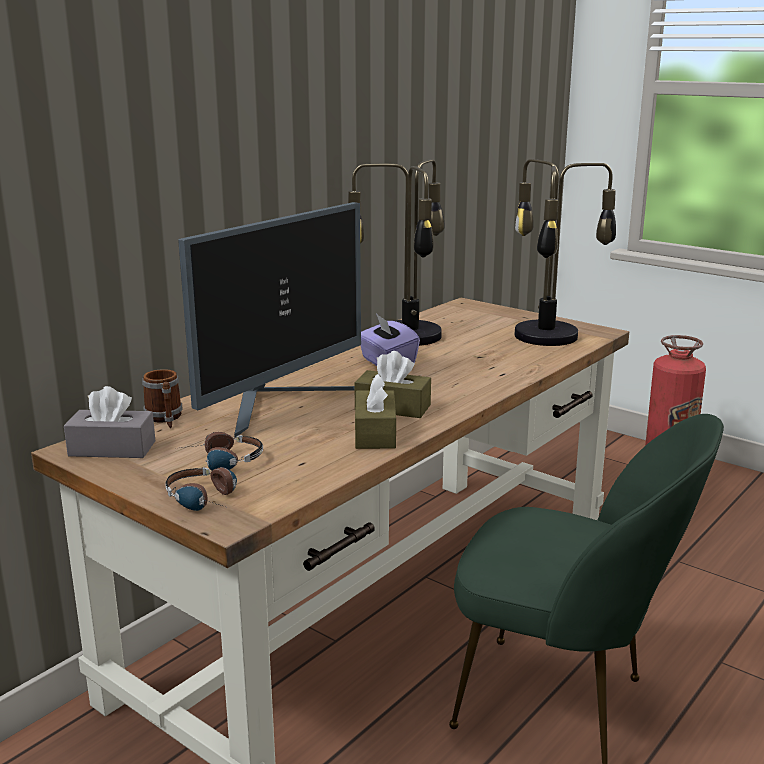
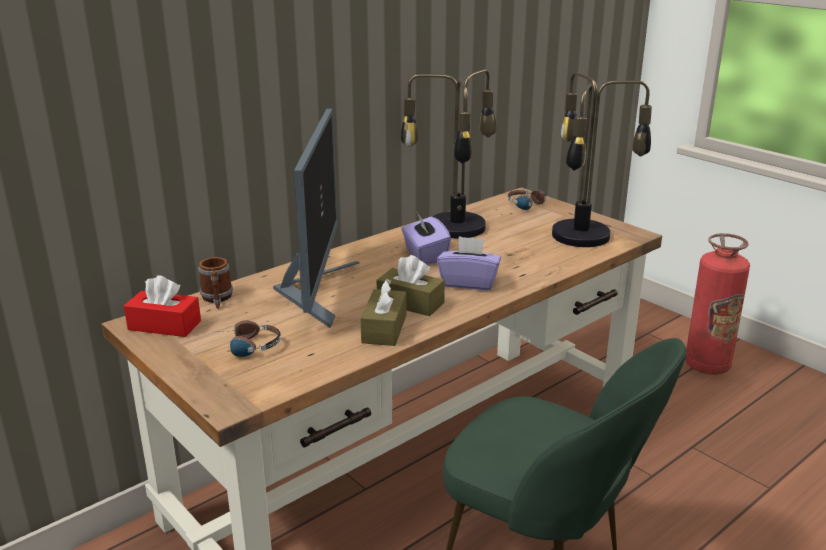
camera: 10 degrees right, 5 degrees up
grey tissue box [64,386,155,458] -> red tissue box [124,275,201,337]
headphones [165,467,237,511] -> headphones moved to [508,190,546,210]
monitor [178,202,361,437] -> monitor turned 45 degrees counterclockwise [273,108,359,328]
none -> purple tissue box [437,236,501,290]

